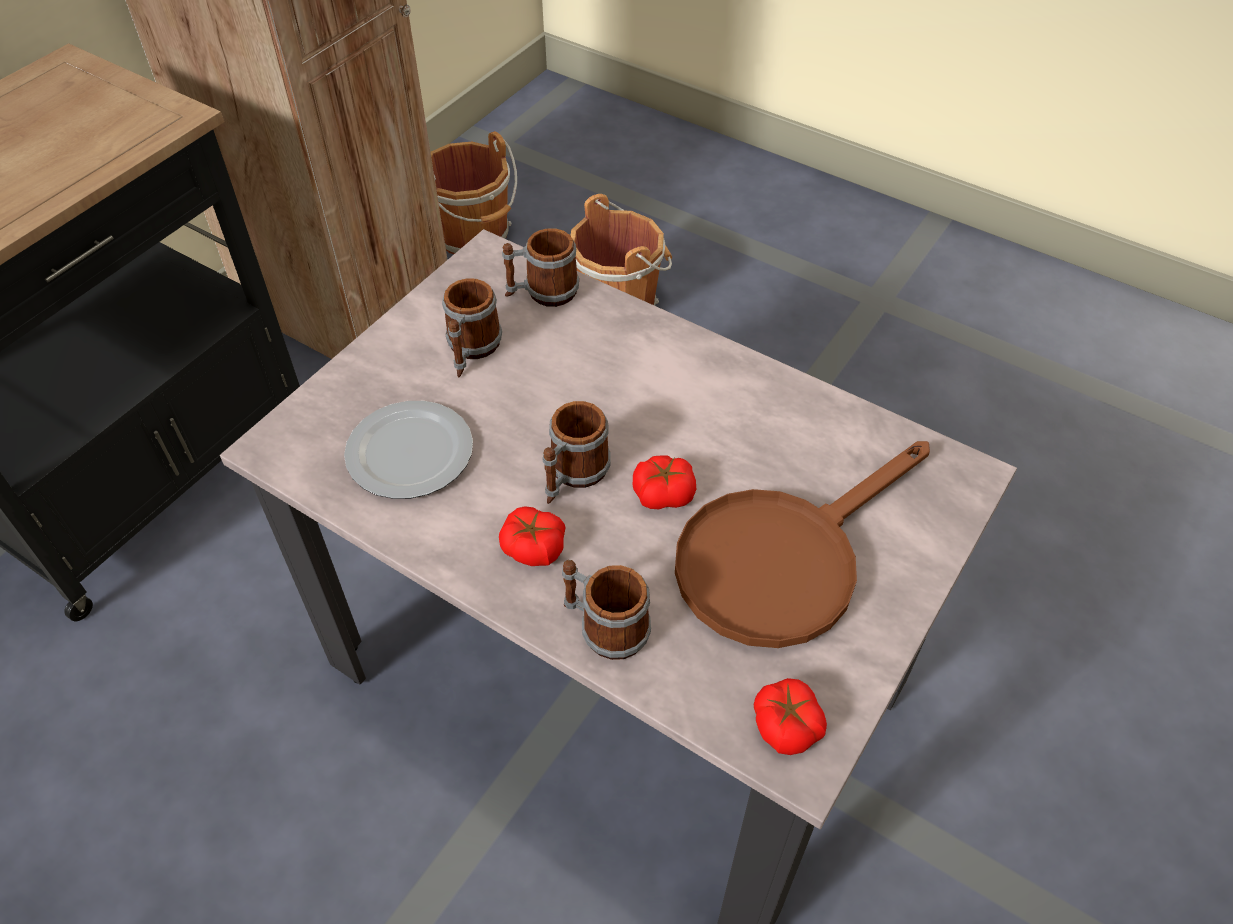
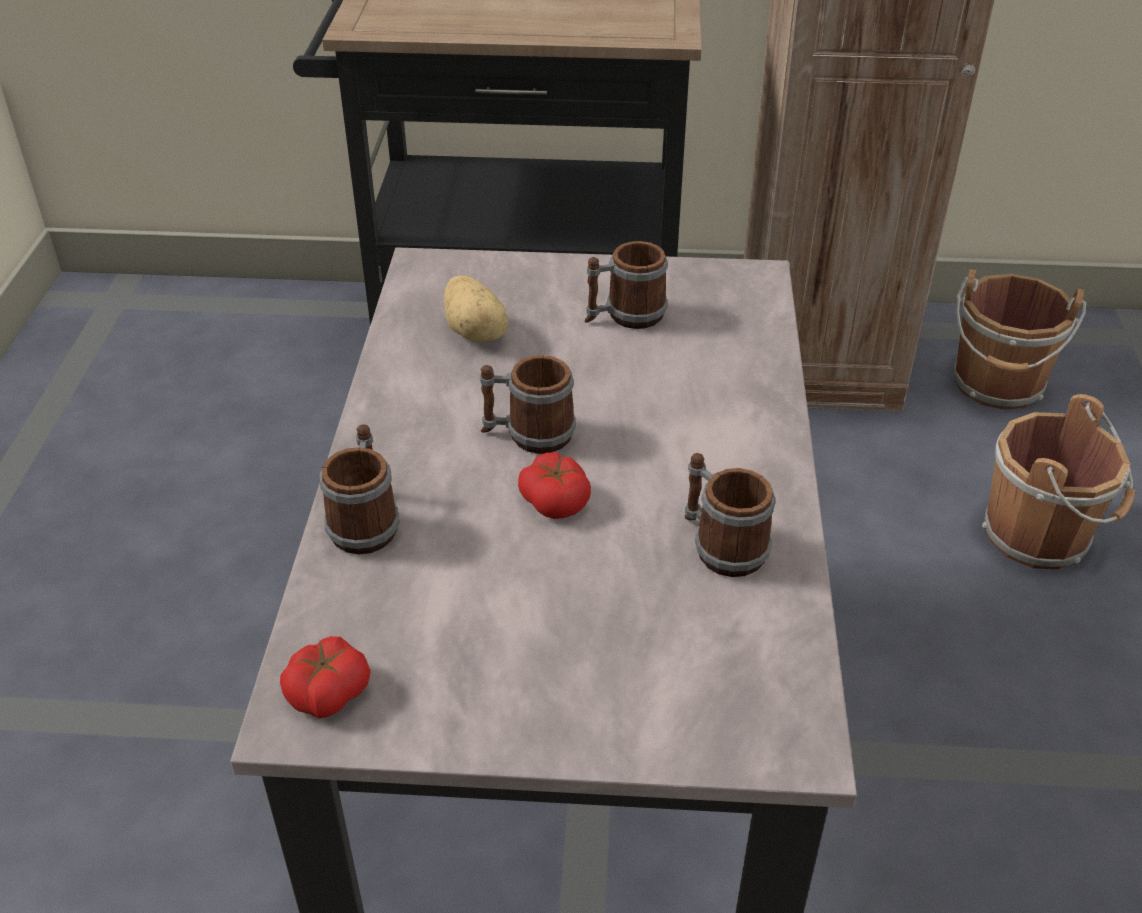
camera: 60 degrees right, 10 degrees down
plate [344,401,473,499] -> potato [444,275,508,342]
tomato [499,506,566,566] -> none
mug [502,228,579,307] -> mug moved to [685,453,775,577]
brown frying pan [675,441,930,648] -> none

